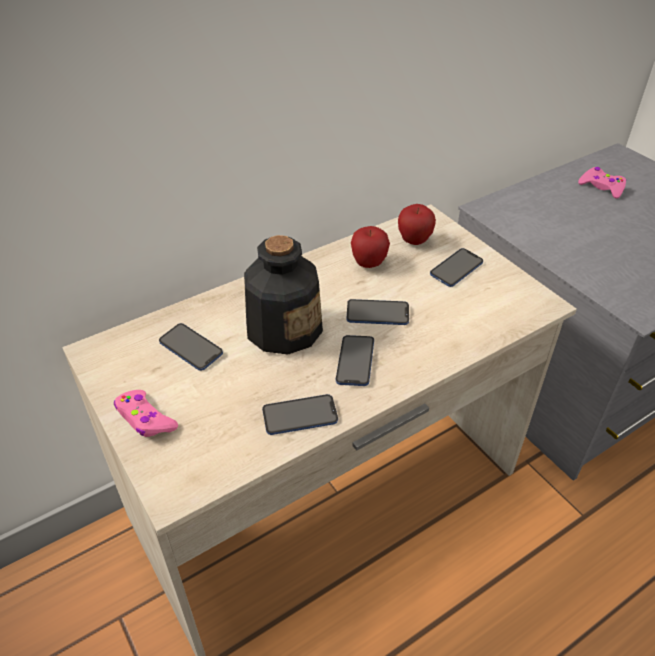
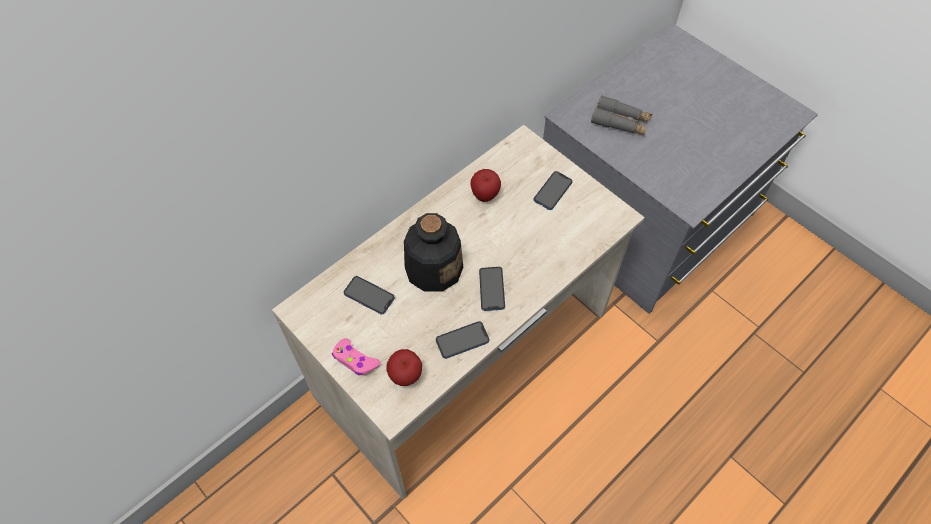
camera: 10 degrees left, 15 degrees up
phone [346,299,409,325] -> none
apple [398,204,436,245] -> apple moved to [386,349,422,386]
pink game controller [578,167,626,199] -> none
none -> grey binoculars [591,95,652,135]

